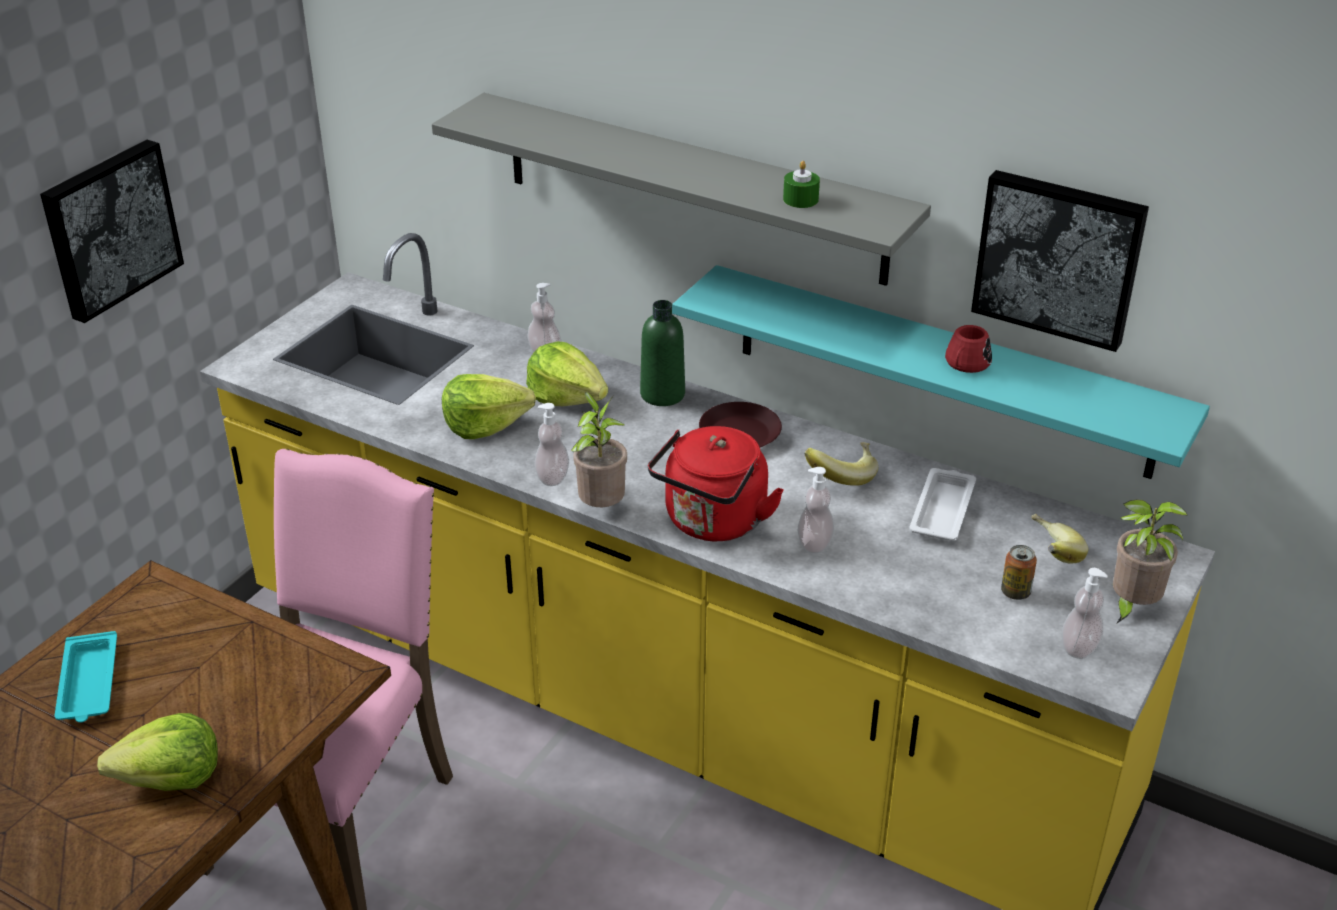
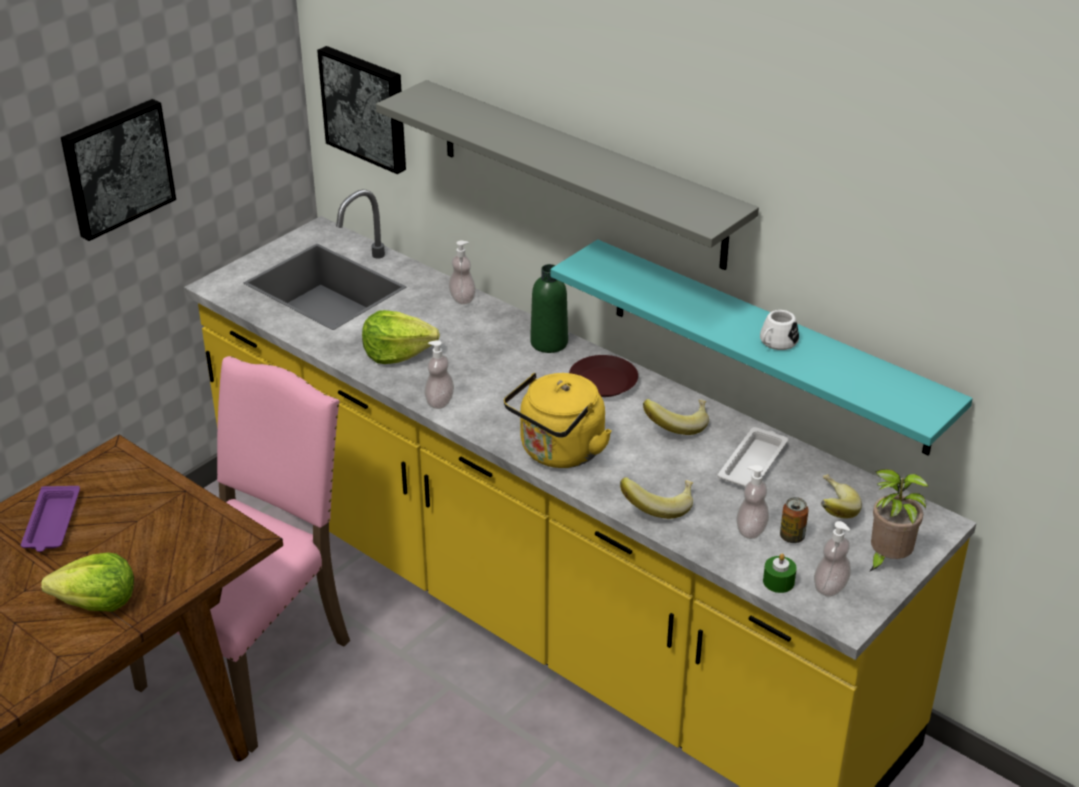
camera: 10 degrees right, 0 degrees up
turquoise tray [55,631,117,723] -> purple tray [21,486,80,552]
lettuce [526,341,608,406] -> none
potted plant [571,392,627,507] -> none
red kettle [648,426,784,541] -> yellow kettle [504,373,612,468]
green candle [783,161,820,208] -> green candle moved to [763,554,797,593]
soap dispenser [798,467,834,553] -> soap dispenser moved to [736,465,769,539]
red mug [945,325,992,373] -> white mug [760,310,799,350]
picture [971,170,1149,352] -> picture moved to [317,46,406,174]
none -> banana [620,477,693,519]

